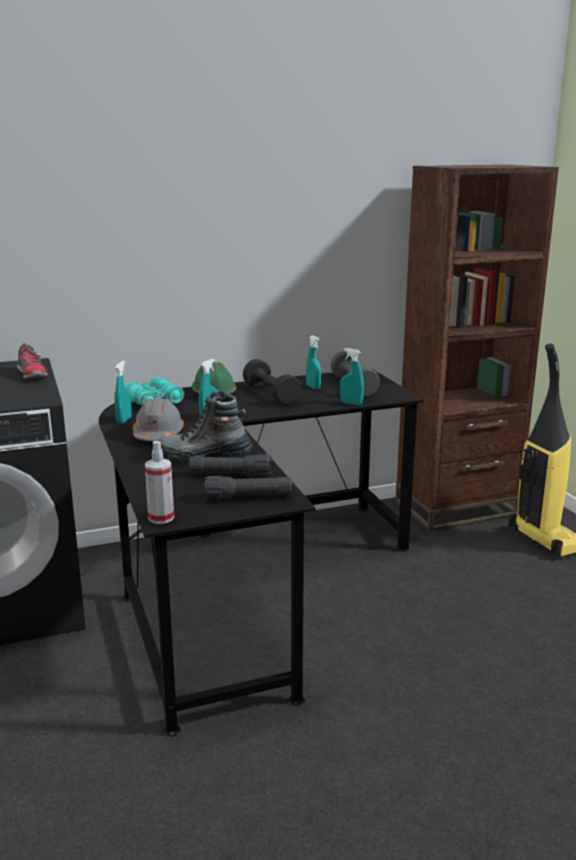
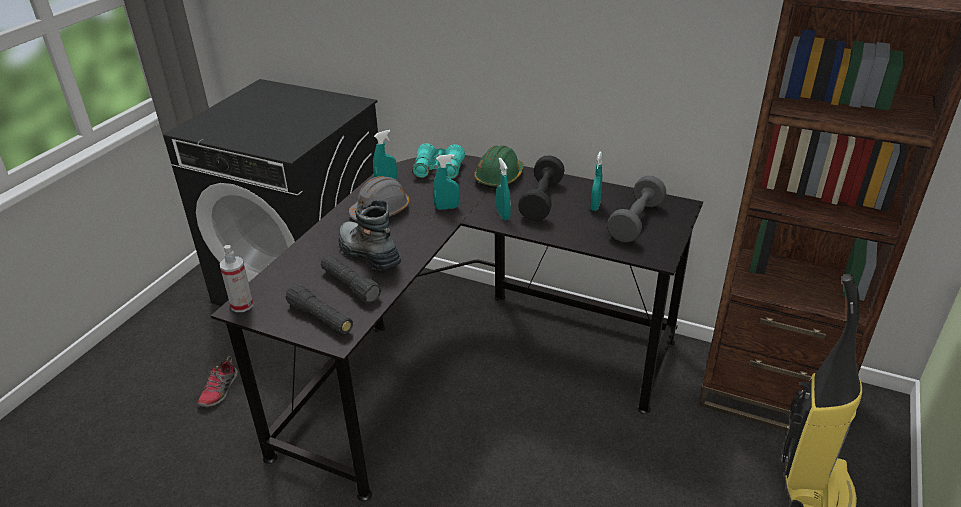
camera: 45 degrees right, 15 degrees up
shoe [17,343,48,379] -> shoe moved to [198,356,238,407]
turquoise spray bottle [340,348,364,405] -> turquoise spray bottle moved to [496,158,511,220]

